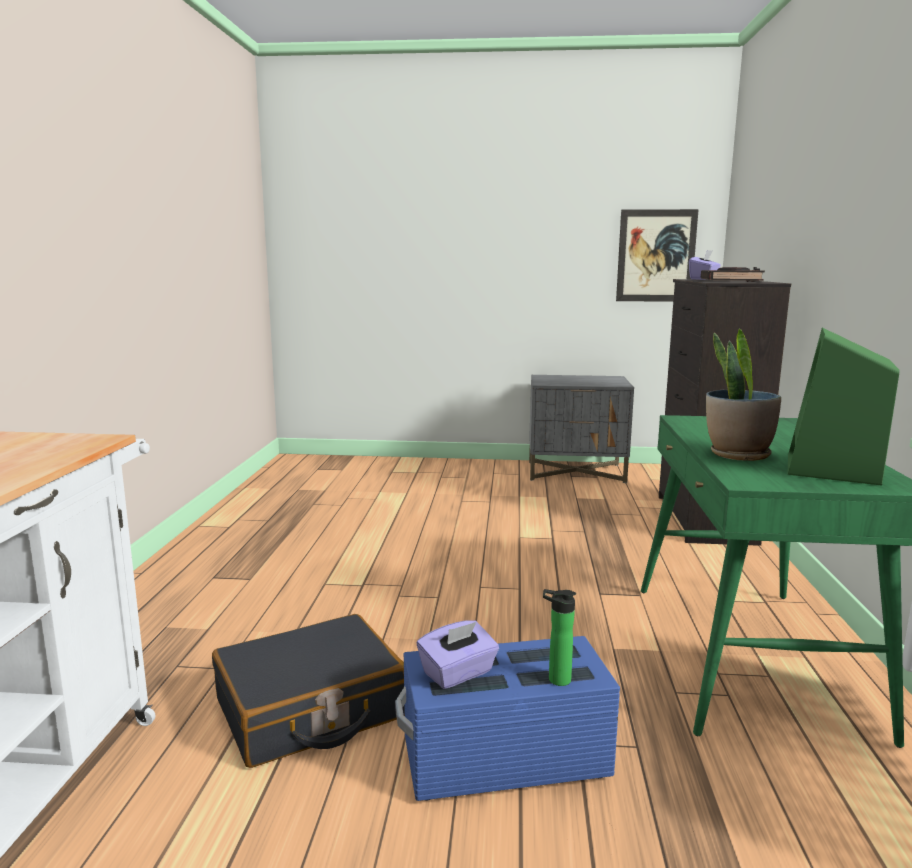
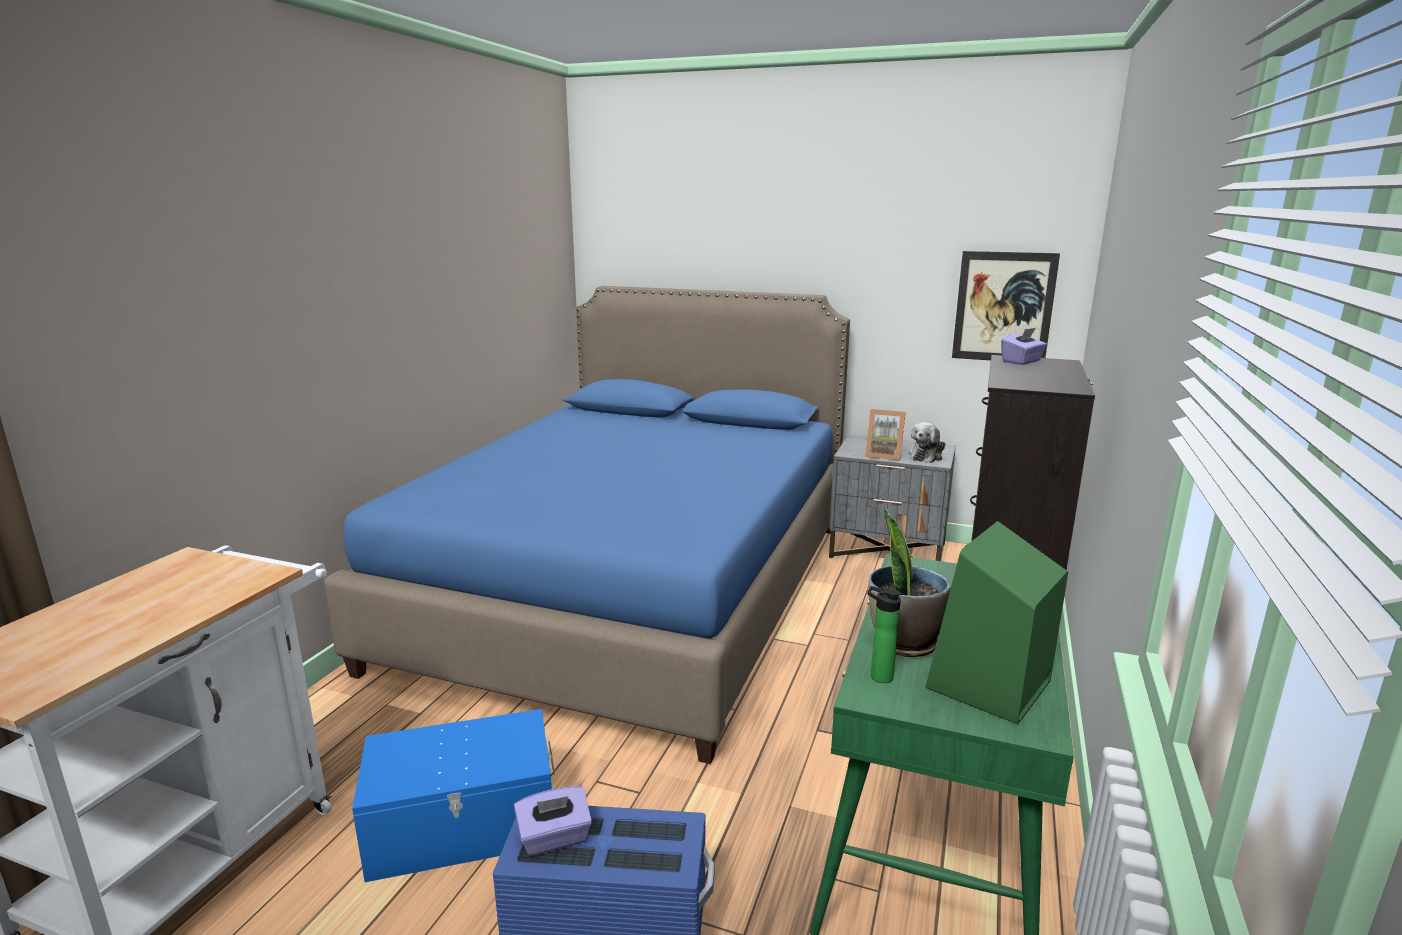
camera: 15 degrees right, 5 degrees up
black suitcase [212,614,405,768] -> blue storage box [352,709,555,882]
bottle [543,589,576,686] -> bottle moved to [867,586,902,683]
black book [701,267,765,282] -> none
none -> blue bed [324,286,850,764]
none -> picture frame [865,409,906,461]
none -> plush toy [909,422,945,463]

